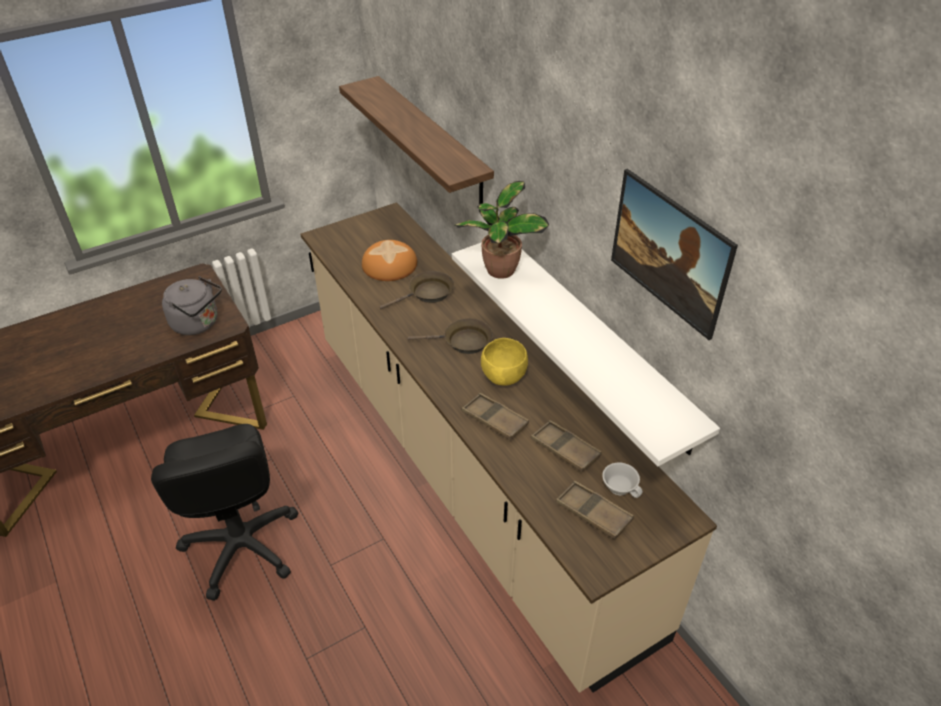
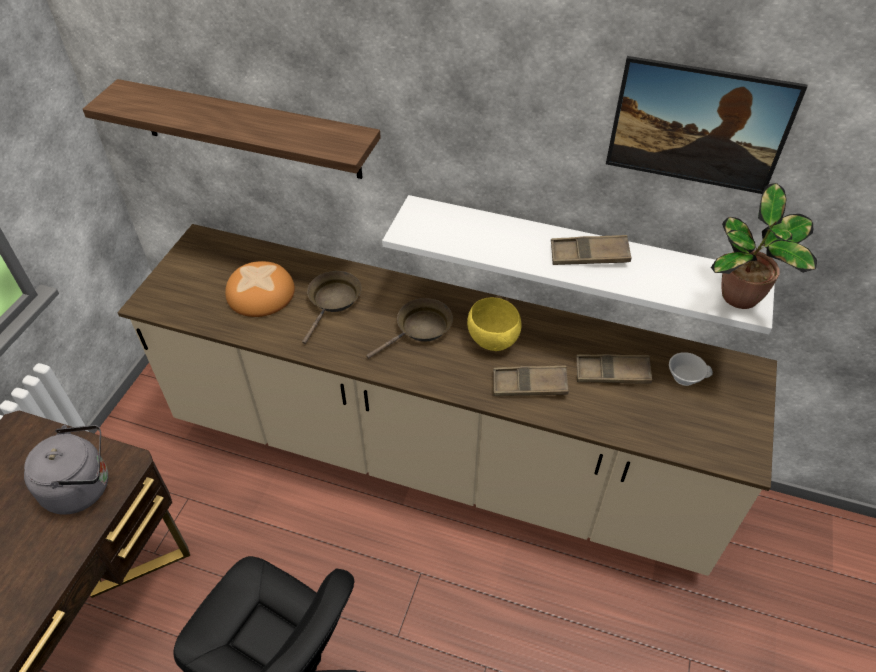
camera: 40 degrees left, 5 degrees up
potted plant [455,181,549,279] -> potted plant moved to [711,183,817,309]
brown tray [556,481,634,539] -> brown tray moved to [551,235,631,265]

